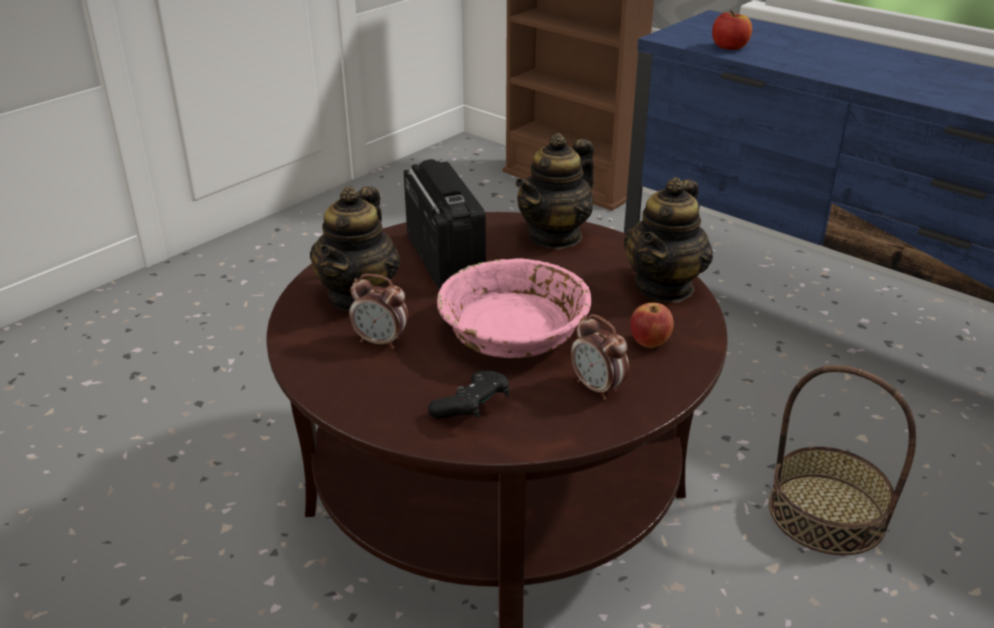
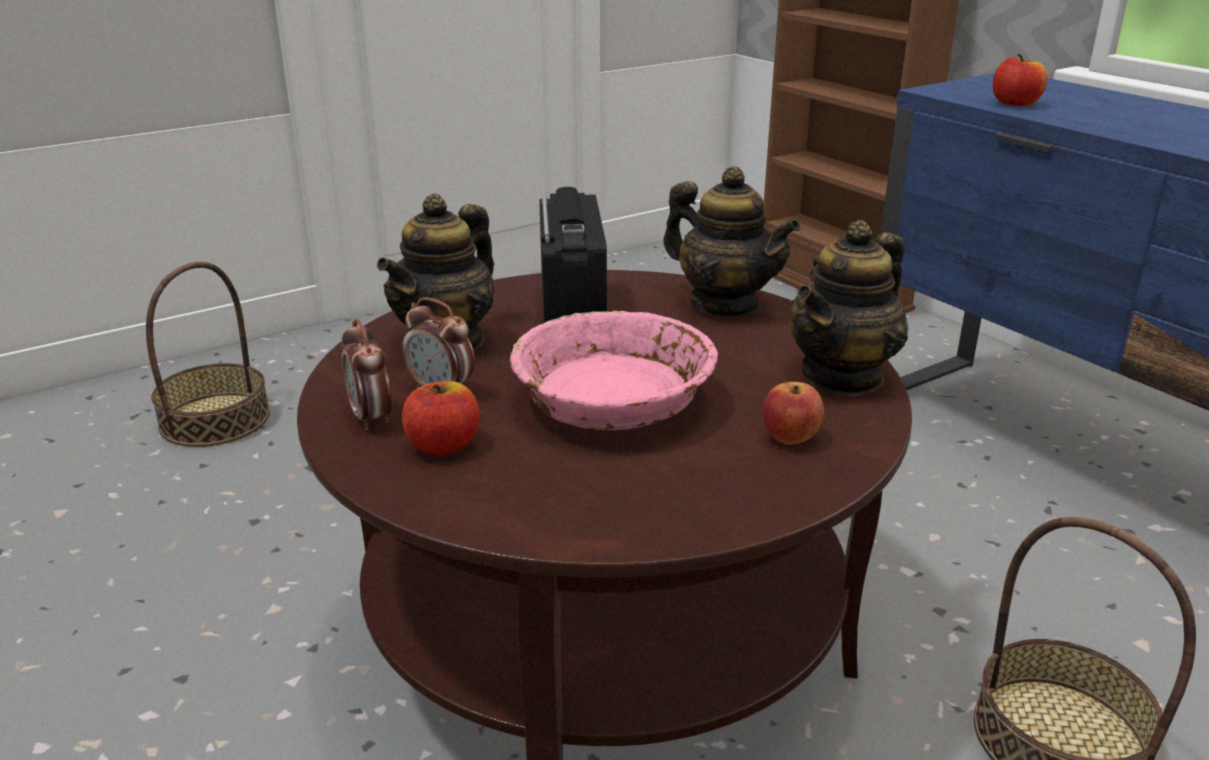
camera: 15 degrees right, 5 degrees down
black game controller [428,371,509,419] -> none
teapot [515,133,594,250] -> teapot turned 105 degrees counterclockwise [663,166,800,316]
alarm clock [571,314,629,400] -> alarm clock moved to [342,318,392,431]
none -> basket [146,262,270,447]
none -> apple [402,381,480,456]

